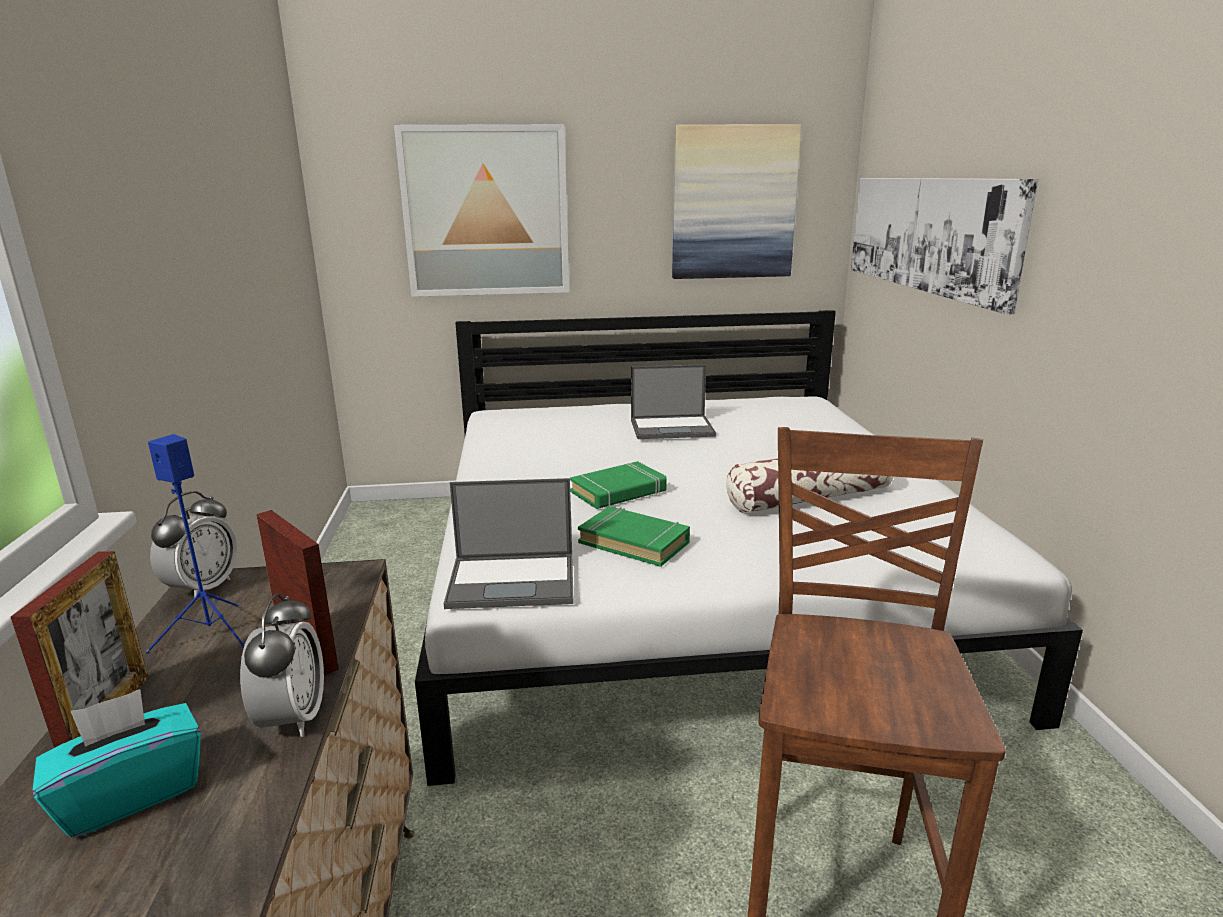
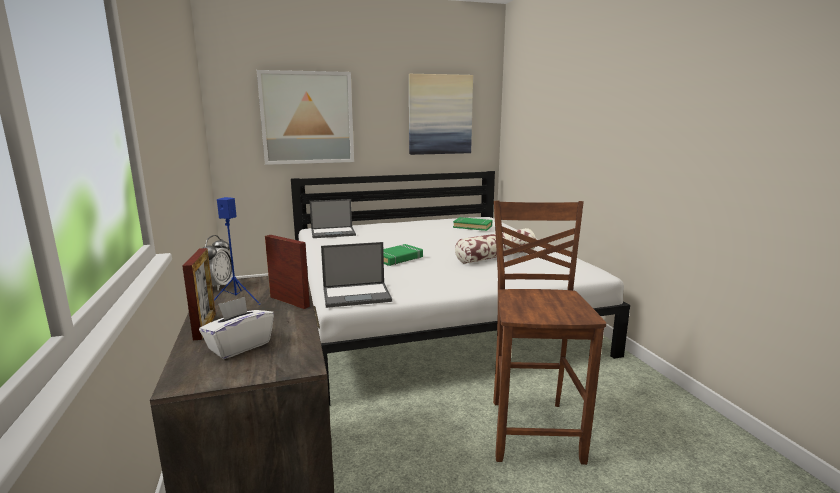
camera: 10 degrees left, 5 degrees down
turquoise tissue box [33,689,201,838] -> white tissue box [199,297,274,359]
alarm clock [240,593,324,737] -> none
green book [578,506,690,567] -> green book moved to [453,217,492,231]
laptop [631,364,716,439] -> laptop moved to [310,199,356,238]
picture [851,178,1038,315] -> none

